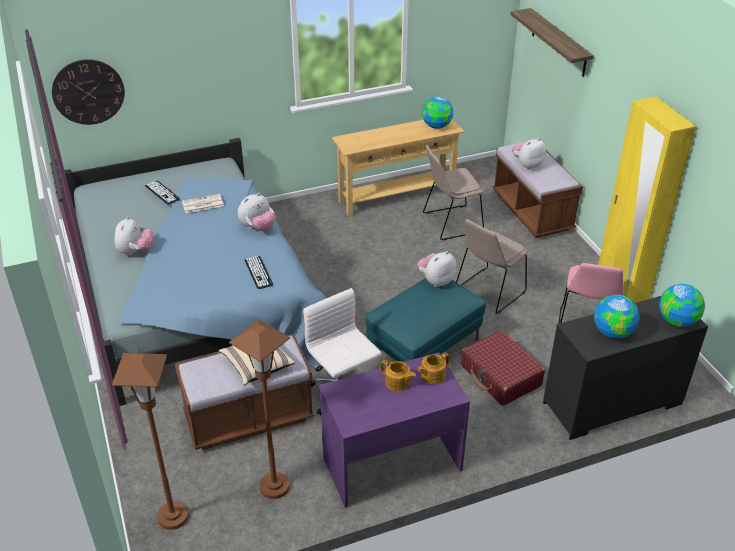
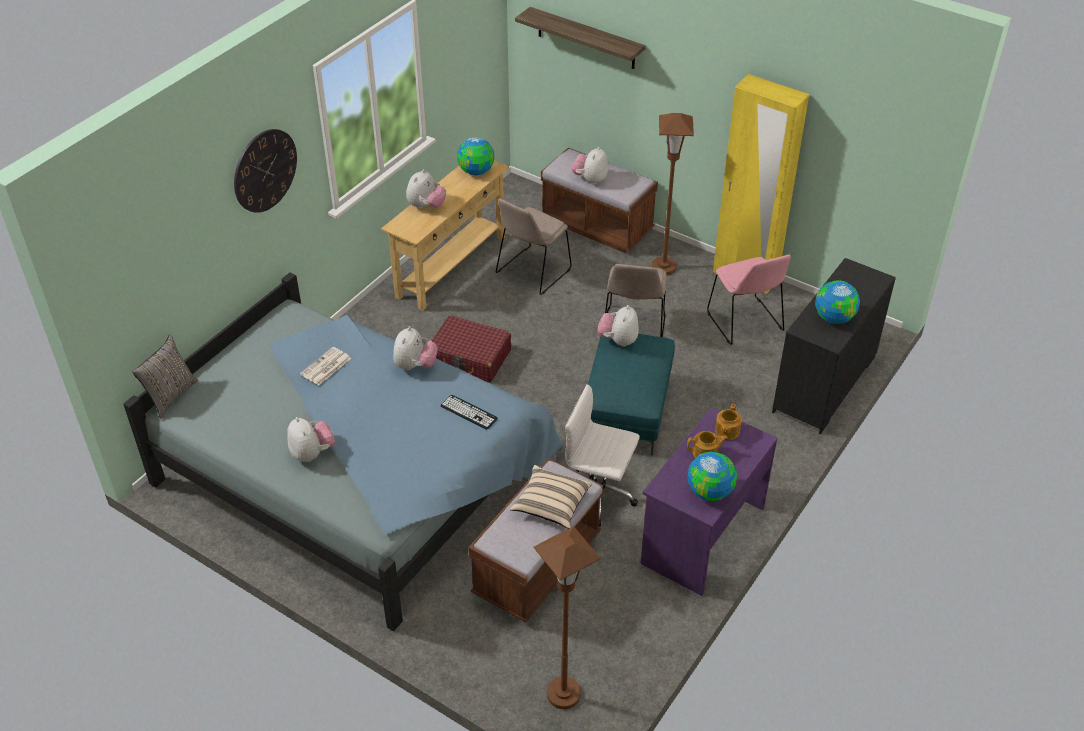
camera: 35 degrees left, 5 degrees up
wall clock [52,59,125,125] -> wall clock moved to [234,129,297,213]
keyboard [145,180,180,205] -> none
brown floor lamp [229,320,290,499] -> brown floor lamp moved to [652,113,694,275]
red suitcase [461,330,545,406] -> red suitcase moved to [432,315,511,382]
globe [659,284,705,327] -> globe moved to [687,452,737,501]
none -> grey pillow [132,335,198,418]
none -> plush toy [406,169,446,209]

